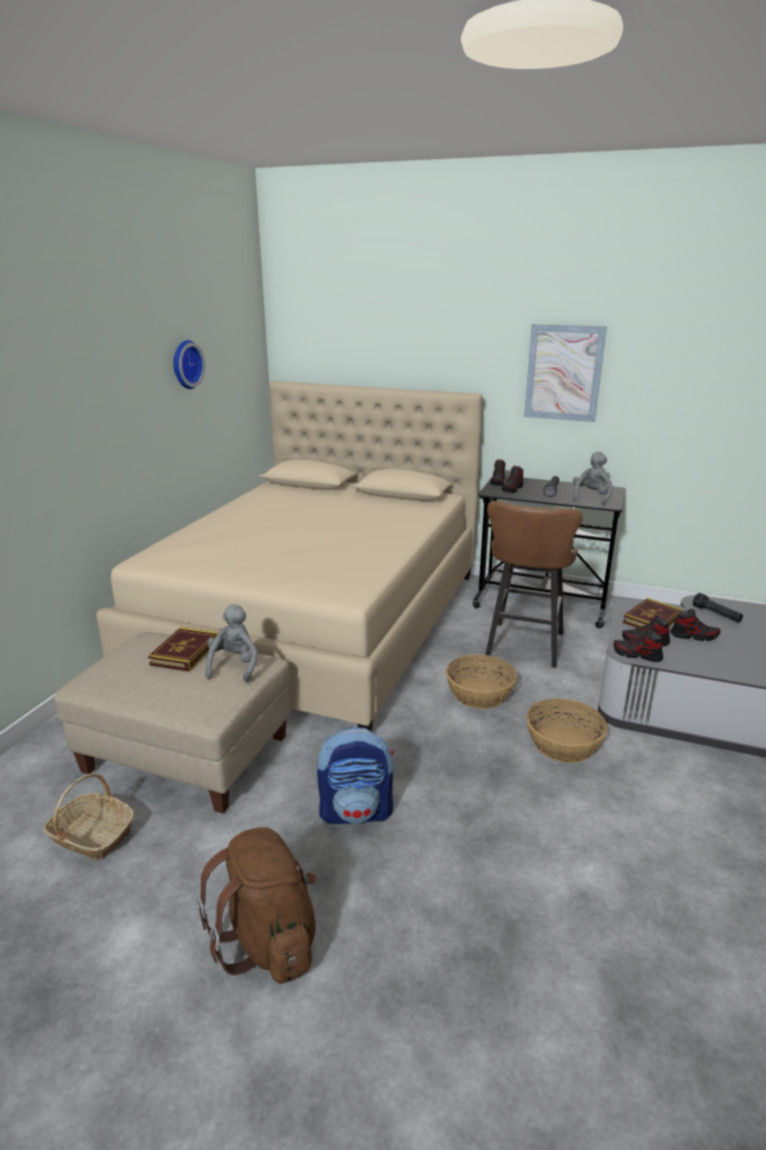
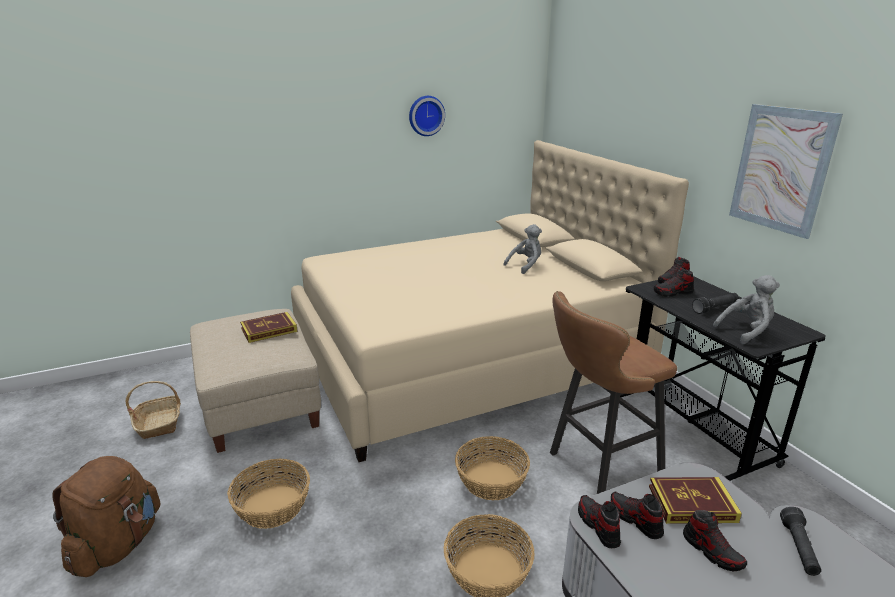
camera: 45 degrees right, 0 degrees up
grey plush toy [205,604,258,682] -> grey plush toy moved to [503,224,542,274]
backpack [317,727,394,824] -> basket [227,459,310,529]

